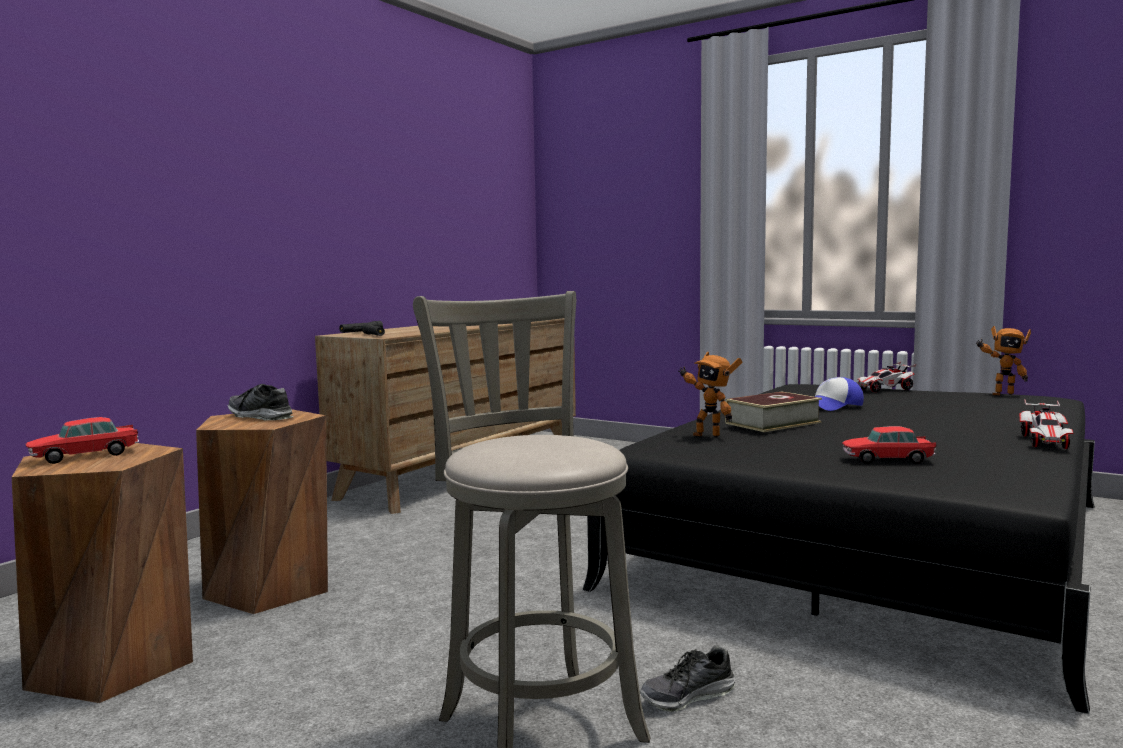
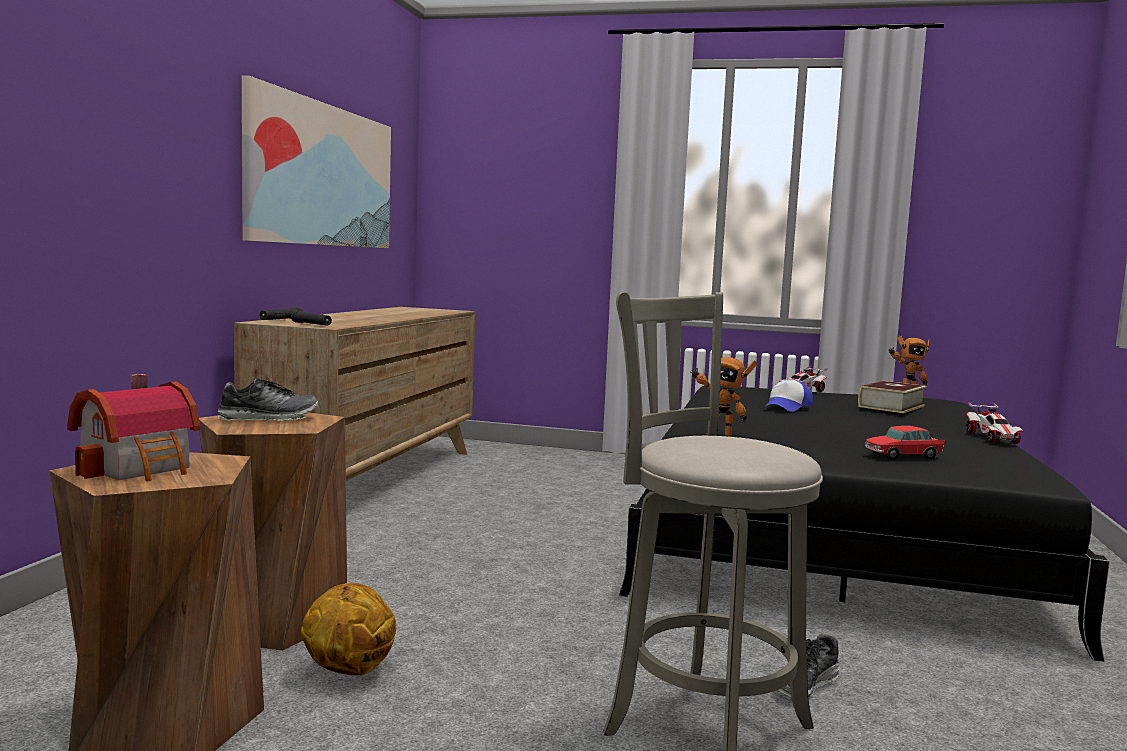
camera: 20 degrees left, 0 degrees up
toy car [26,417,139,464] -> toy house [67,374,201,481]
shoe [228,384,294,420] -> shoe turned 150 degrees clockwise [217,378,318,421]
book [725,392,822,432] -> book moved to [858,381,927,413]
none -> picture [242,75,391,248]
none -> basketball [301,583,396,676]

